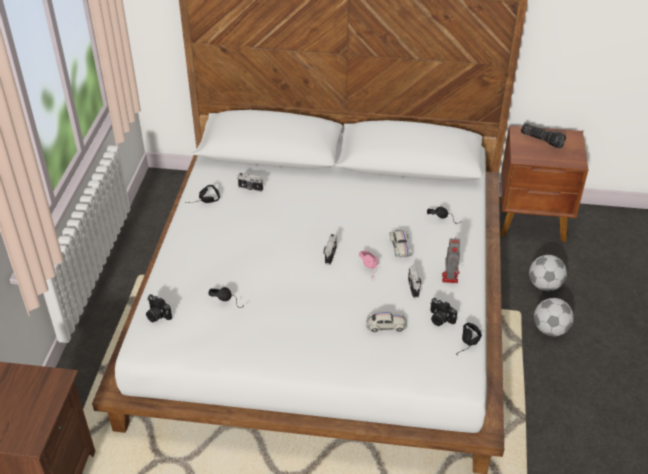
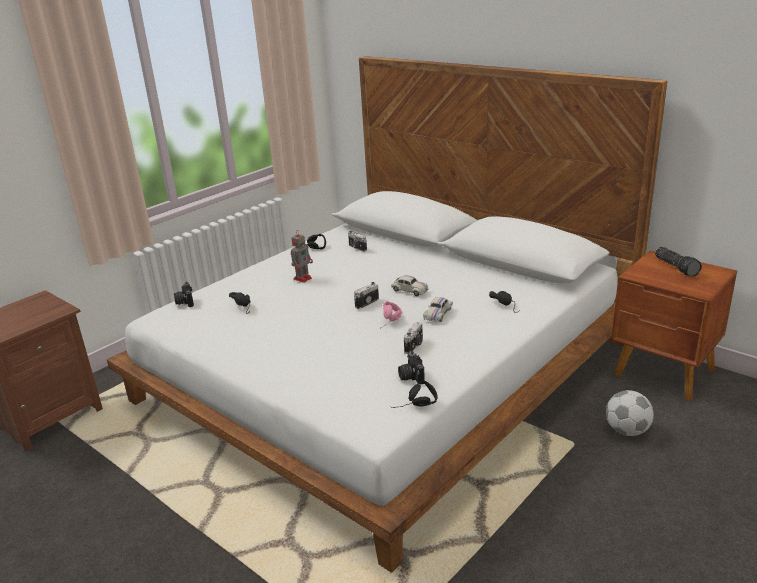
camera: 35 degrees right, 15 degrees down
white toy car [366,311,407,332] -> white toy car moved to [391,275,429,296]
toy robot [442,236,460,283] -> toy robot moved to [291,231,313,283]
football [534,298,574,336] -> none

